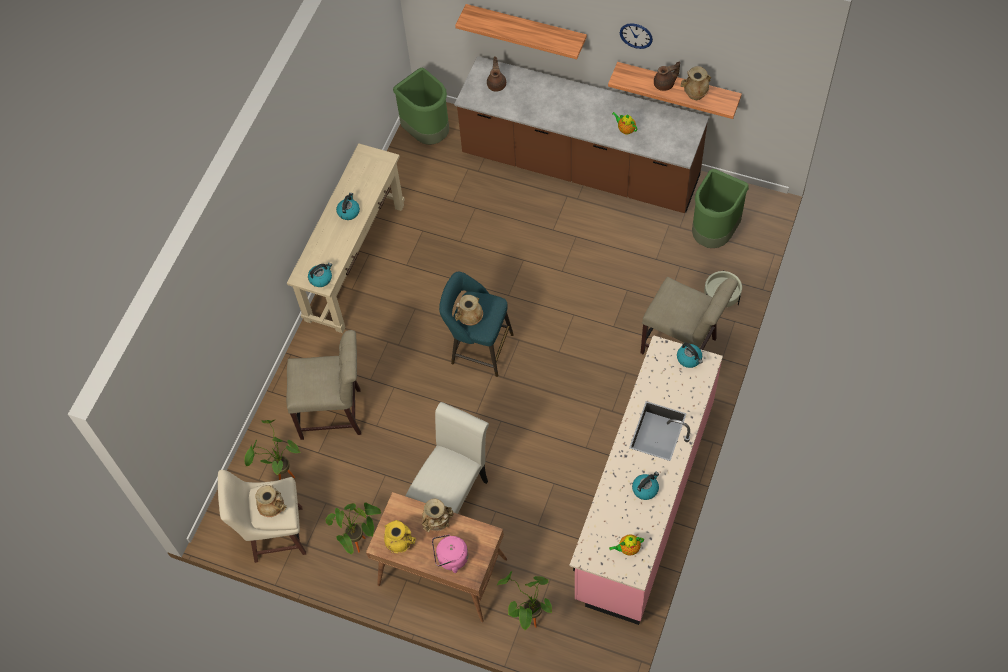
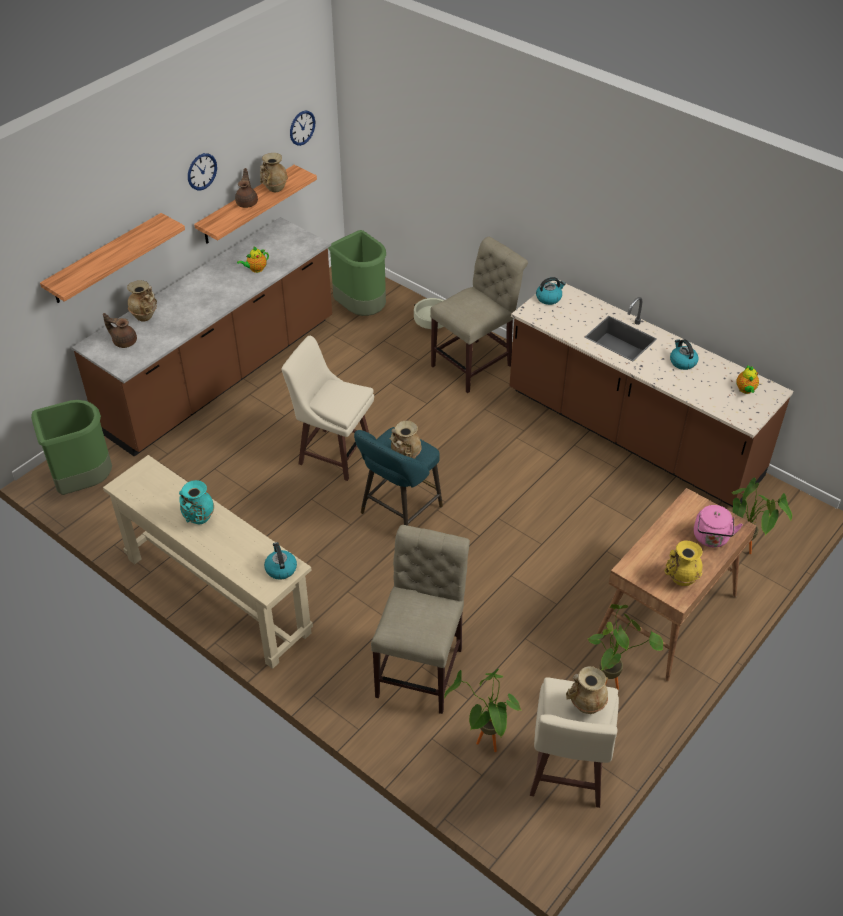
camera: 75 degrees left, 15 degrees down
kettle [336,193,360,220] -> turquoise vase [179,480,214,524]
white chair [406,402,489,514] -> none
beige vase [422,499,454,532] -> beige vase moved to [127,280,157,322]
pink counter [570,335,723,625] -> brown counter [509,280,793,507]
none -> beige stool [282,336,374,481]
none -> wall clock [290,111,315,146]

